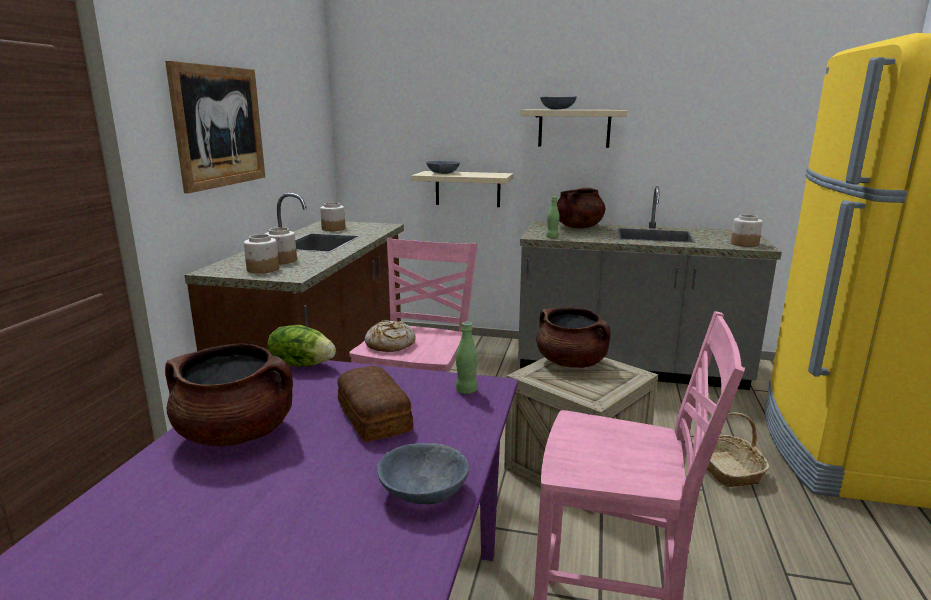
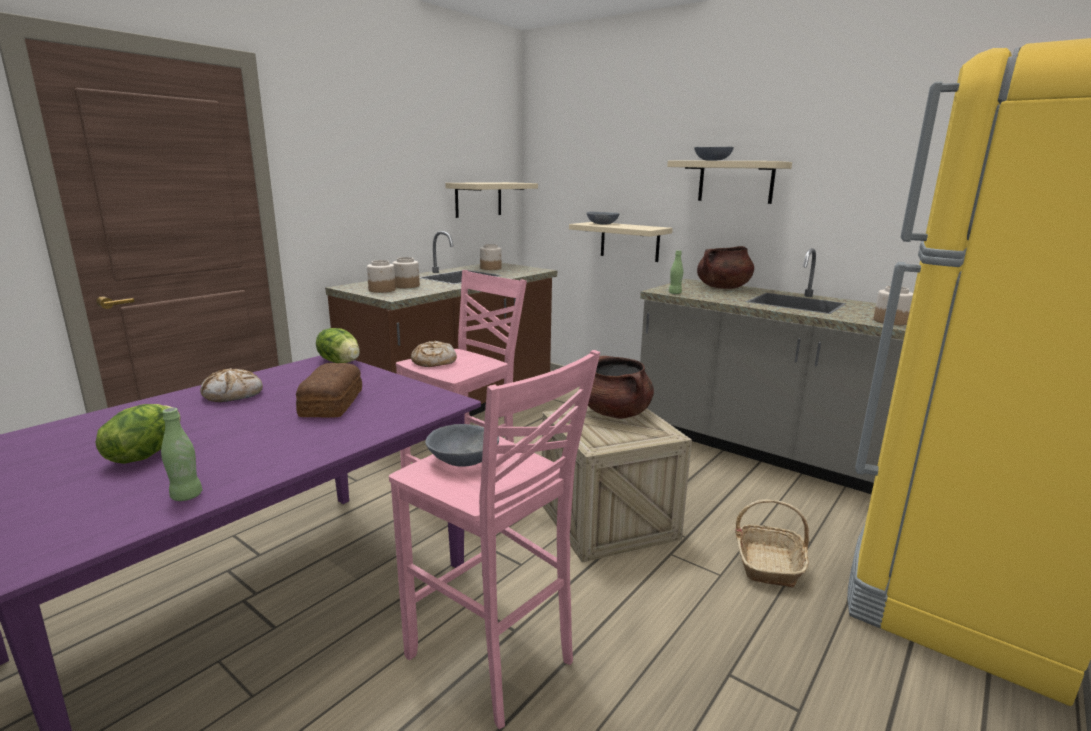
camera: 25 degrees right, 0 degrees up
picture [165,61,265,193] -> none
brown cooking pot [165,343,293,446] -> bread [200,368,263,402]
grey bowl [377,443,469,504] -> grey bowl moved to [425,424,499,467]
green bottle [456,322,478,394] -> green bottle moved to [161,408,202,501]
none -> lettuce [95,404,181,464]
none -> beige shelf [445,182,538,218]

